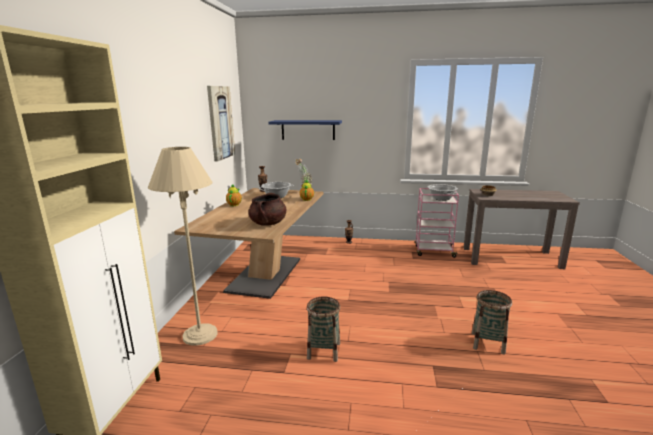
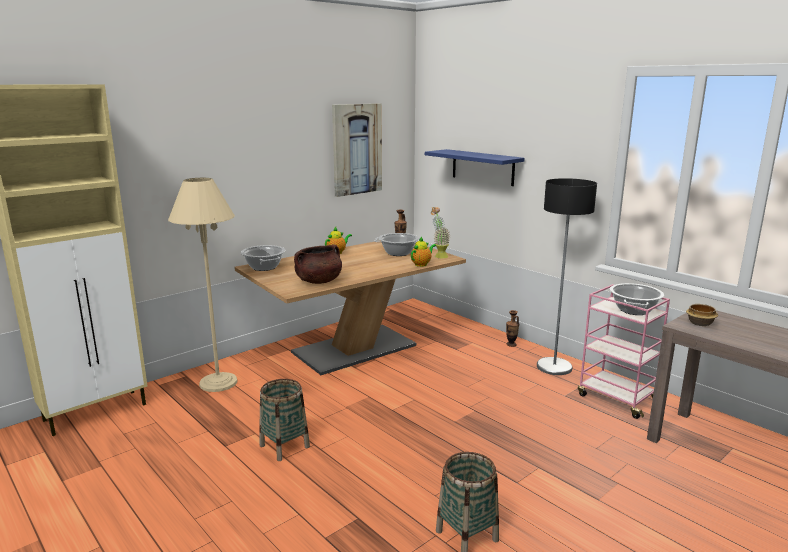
camera: 40 degrees right, 0 degrees up
none -> cooking pot [241,245,285,271]
none -> floor lamp [537,178,597,375]

